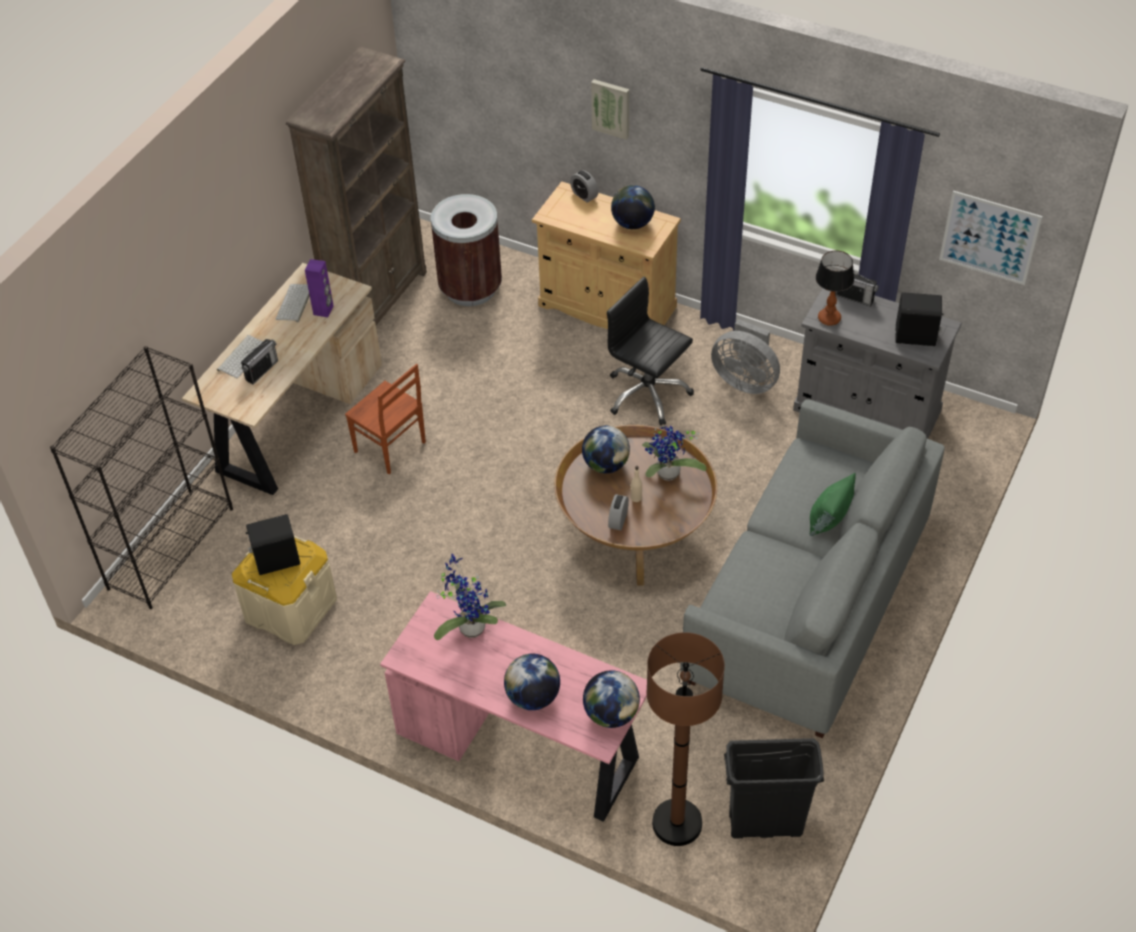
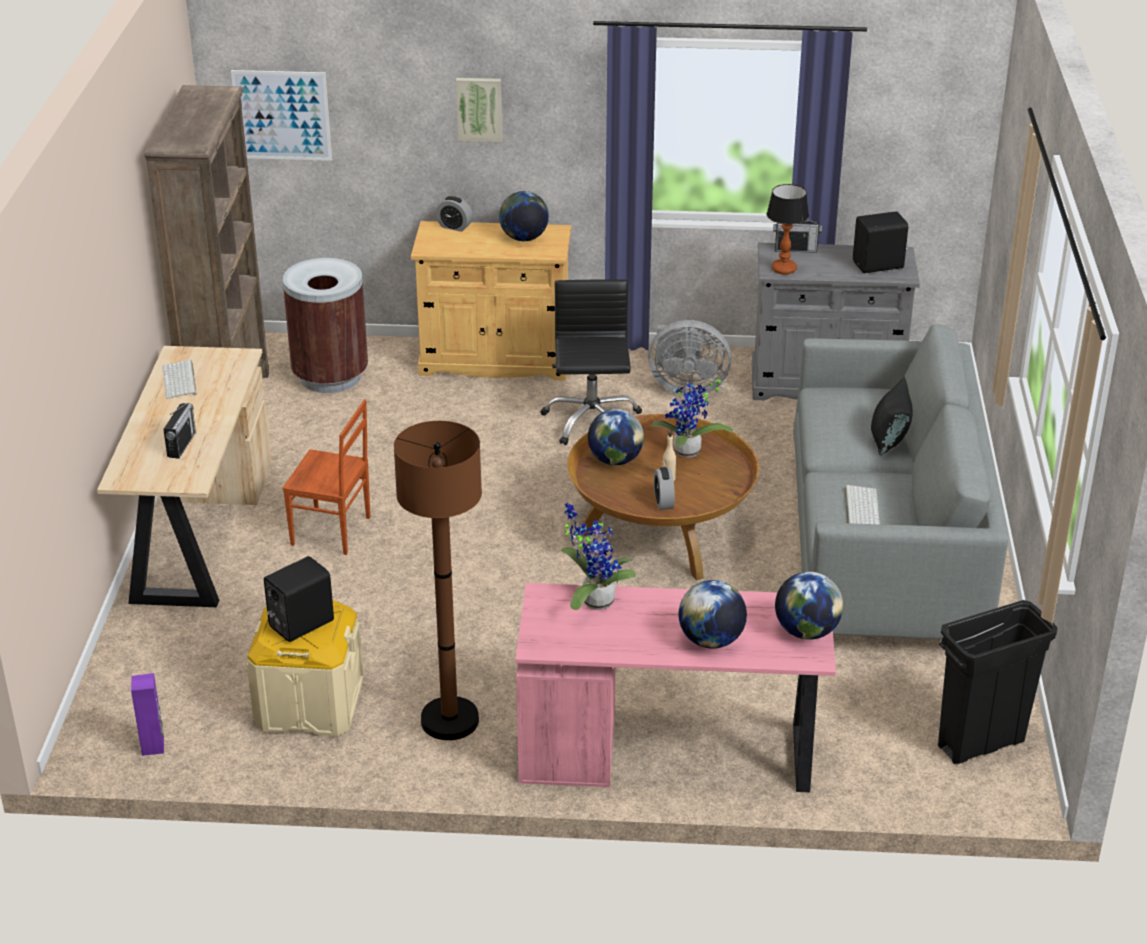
camera: 25 degrees left, 15 degrees down
black bookcase [50,346,233,609] -> none
keyboard [217,335,263,378] -> keyboard moved to [845,485,880,524]
purple speaker [305,259,333,317] -> purple speaker moved to [131,673,164,756]
black office chair [607,276,694,426] -> black office chair turned 75 degrees clockwise [541,279,642,445]
brown floor lamp [646,632,725,846] -> brown floor lamp moved to [394,421,482,740]
green pillow [810,473,856,536] -> black pillow [871,377,913,456]
picture [939,191,1042,285] -> picture moved to [231,70,332,161]

